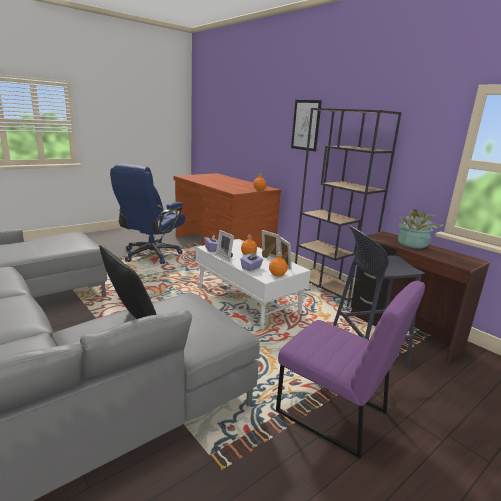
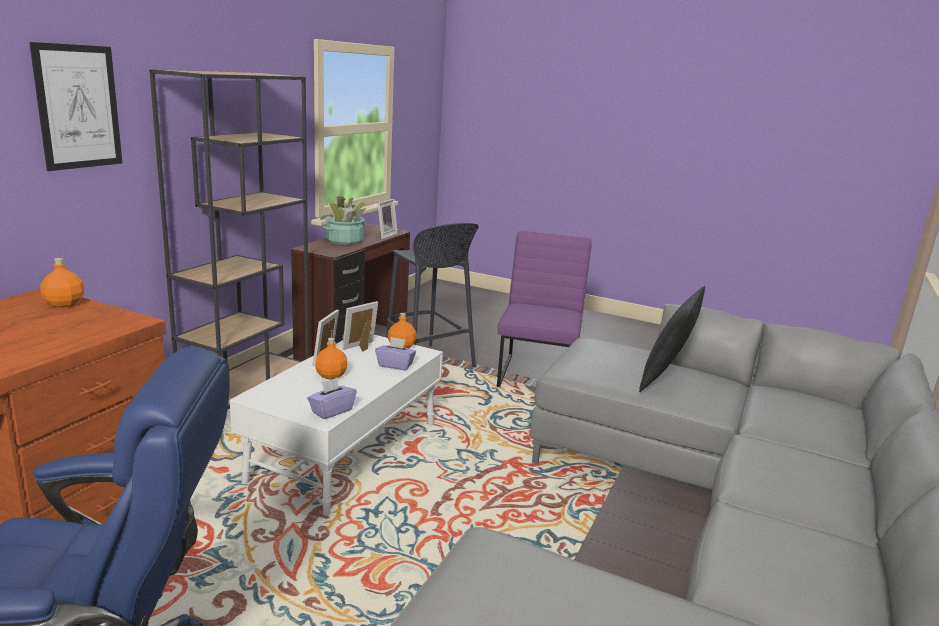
camera: 115 degrees left, 0 degrees up
picture frame [216,230,234,262] -> picture frame moved to [378,199,398,239]

